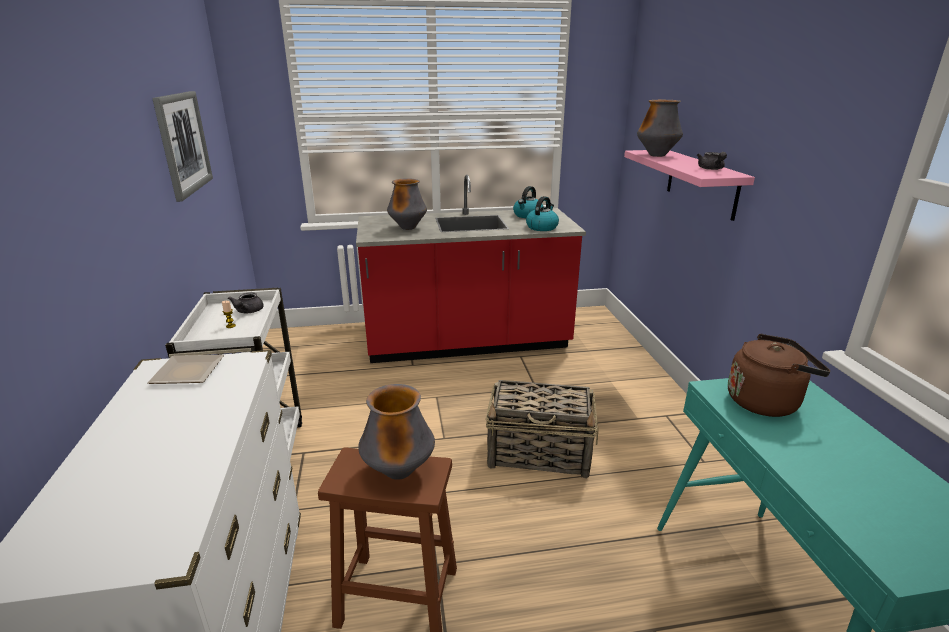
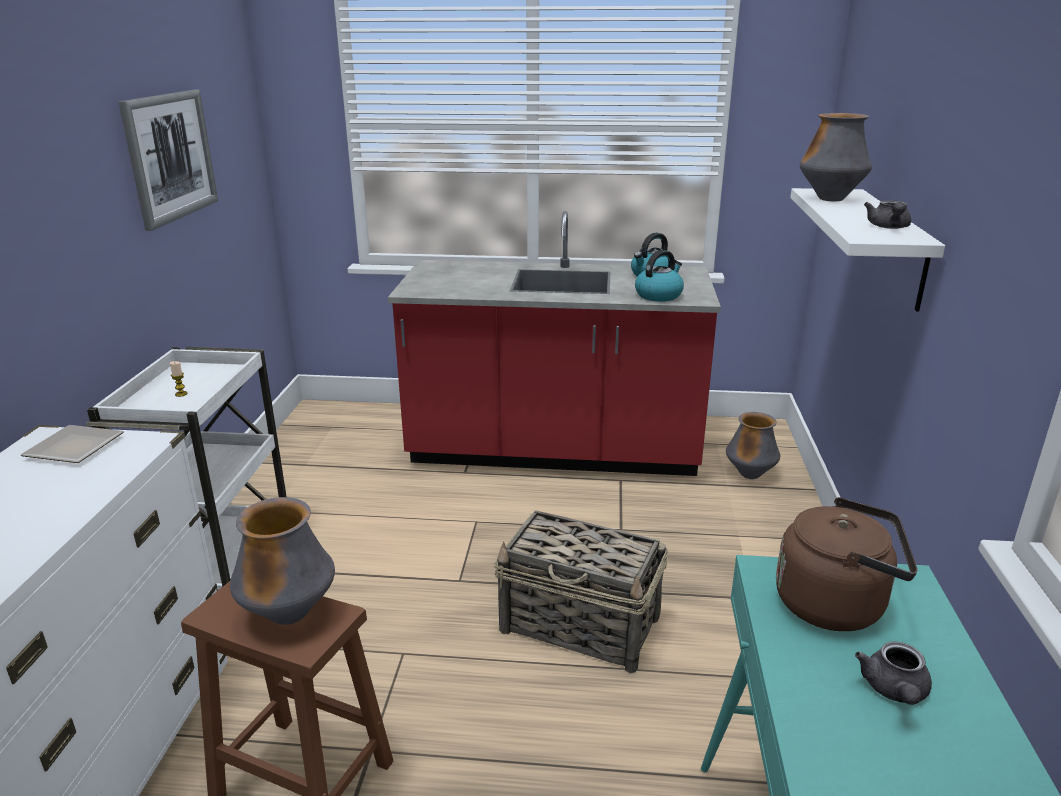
camera: 15 degrees right, 0 degrees up
grey teapot [228,292,264,313] -> grey teapot moved to [855,642,932,705]
vase [387,178,427,230] -> vase moved to [726,412,780,479]
pink shelf [624,150,755,221] -> white shelf [790,188,945,312]

